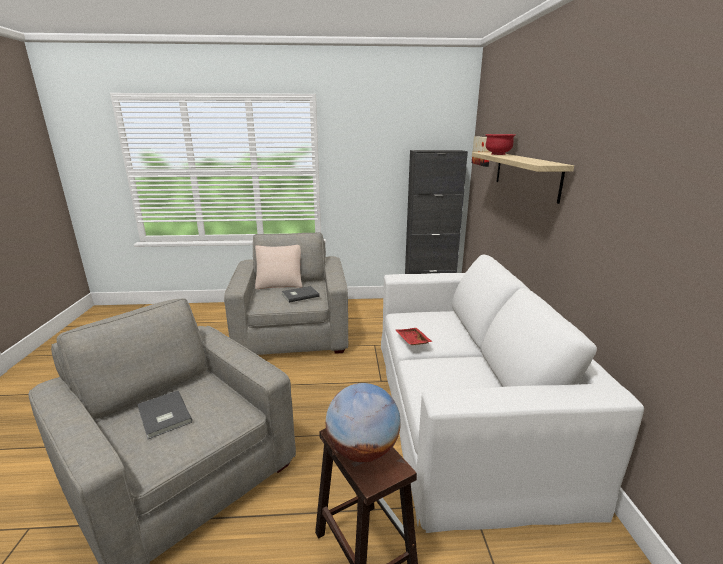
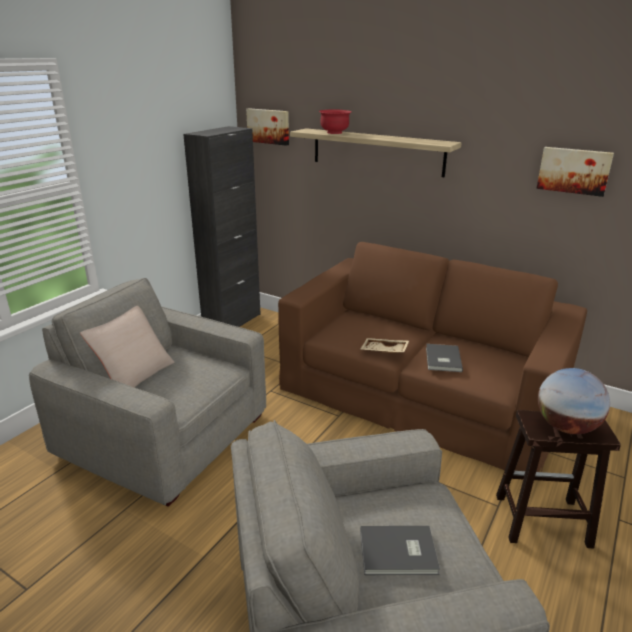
camera: 55 degrees left, 5 degrees up
grey book [282,286,320,303] -> grey book moved to [426,344,463,372]
white sofa [381,254,644,533] -> brown sofa [278,242,587,472]
red tray [396,328,433,345] -> beige tray [360,338,409,353]
none -> picture [536,147,614,197]

